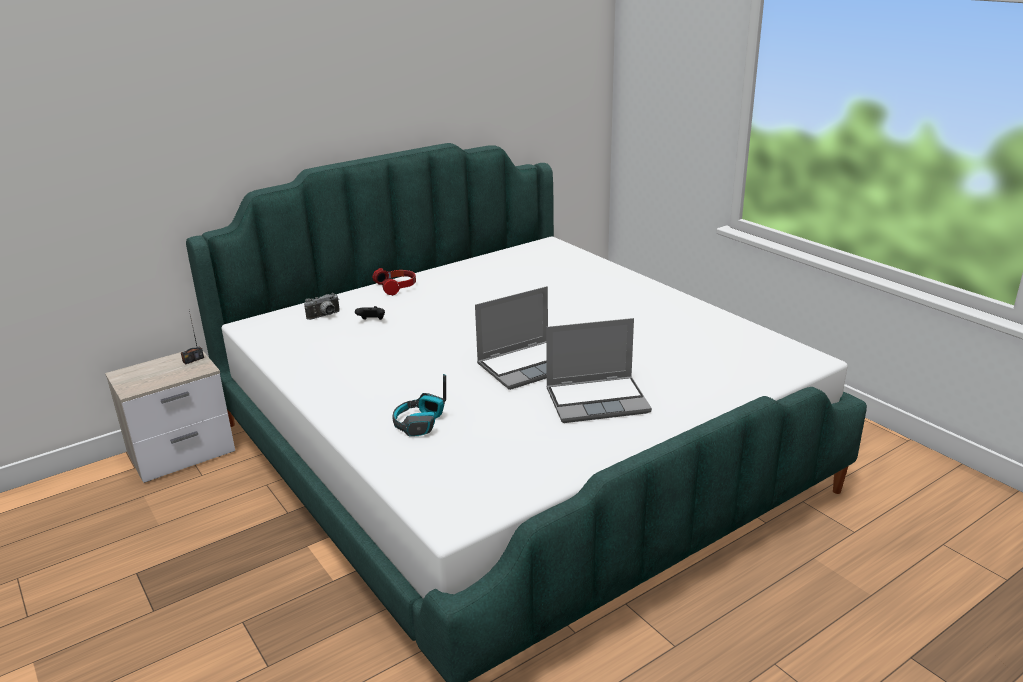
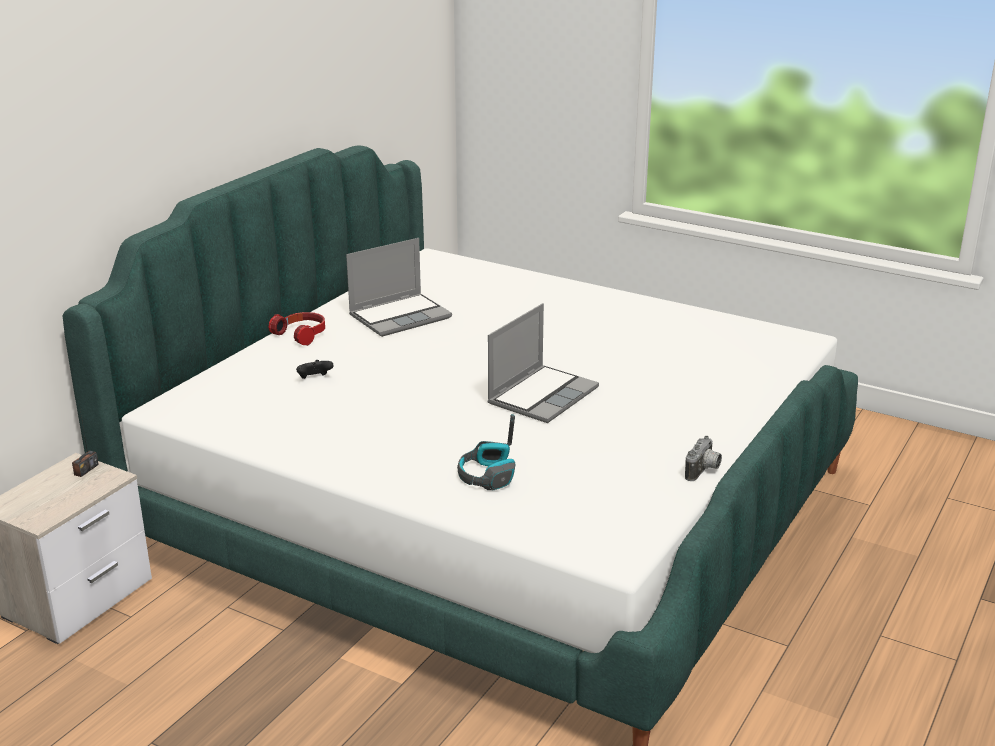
camera: 25 degrees left, 0 degrees up
camera [304,293,340,320] -> camera moved to [685,436,722,481]
laptop [546,318,652,423] -> laptop moved to [346,238,452,337]

